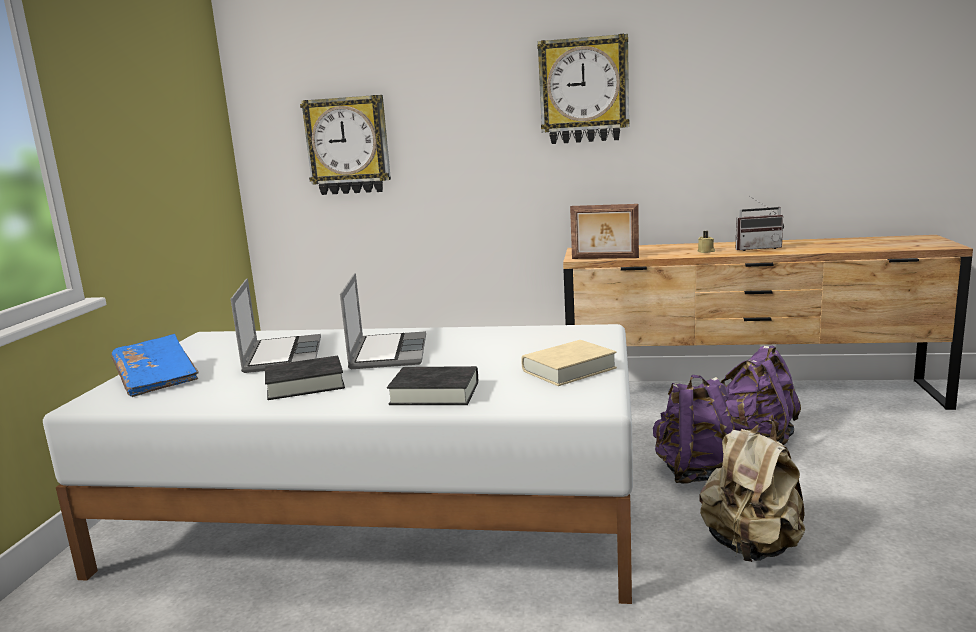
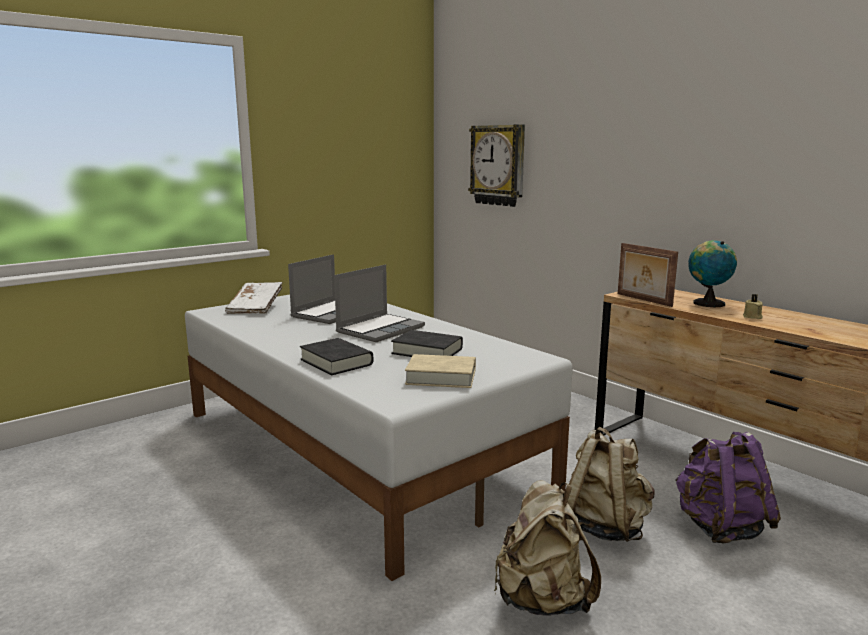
camera: 40 degrees right, 0 degrees up
blue book [111,334,199,397] -> white book [225,282,283,314]
black book [265,356,345,400] -> black book moved to [391,330,463,357]
wall clock [537,34,629,144] -> none
purple backpack [653,375,735,484] -> beige backpack [568,426,655,542]
radio [736,196,784,251] -> none
none -> globe [688,240,737,307]

